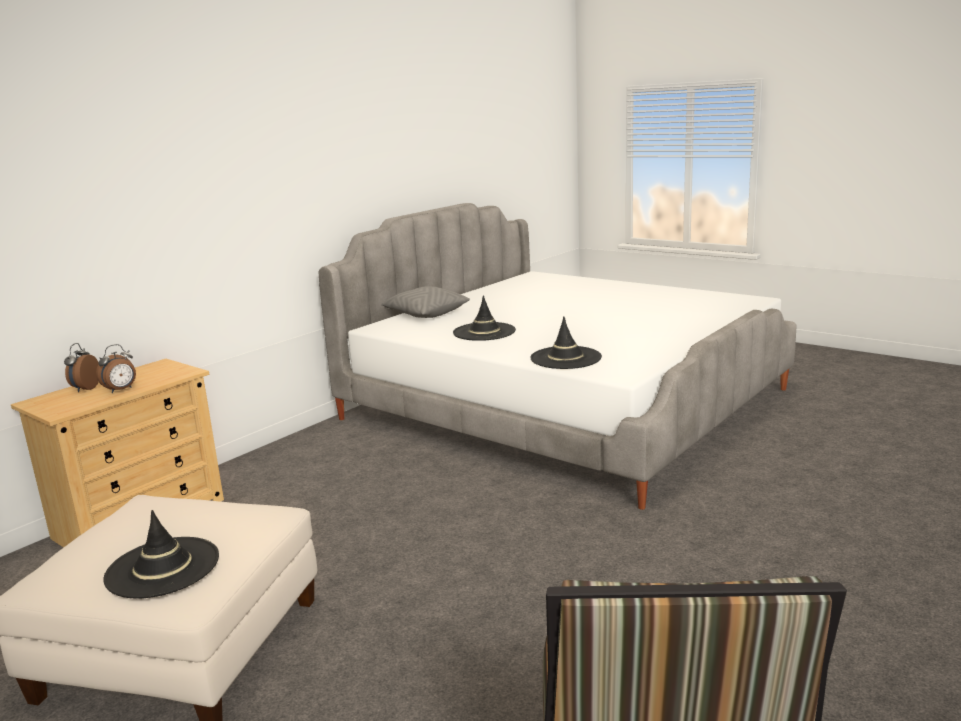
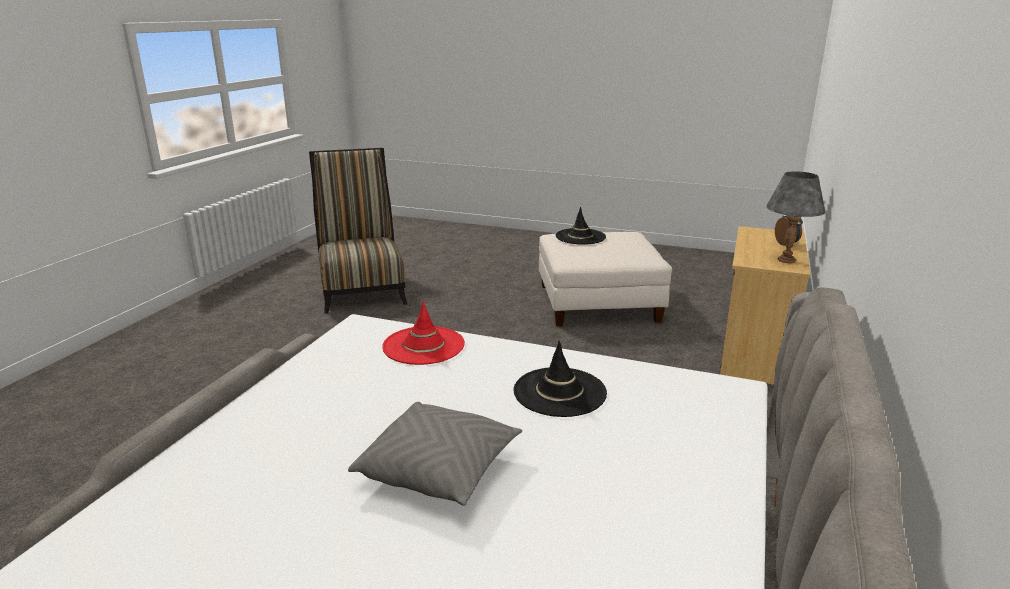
camera: 160 degrees right, 5 degrees up
alarm clock [96,344,136,393] -> none
grey pillow [382,286,470,318] -> grey pillow moved to [348,402,522,506]
black hat [531,316,602,369] -> red hat [382,301,465,365]
none -> grey table lamp [766,171,825,263]

